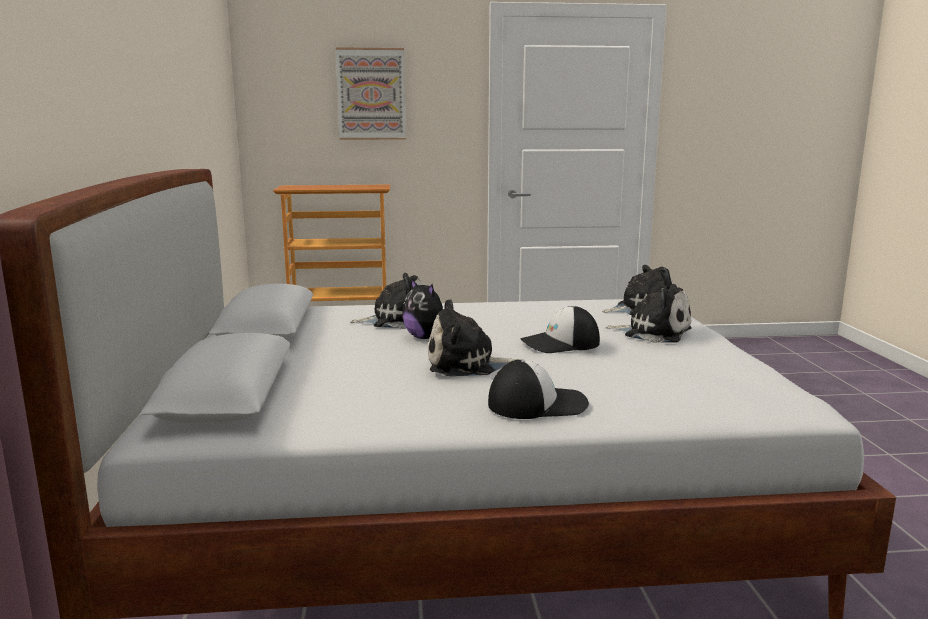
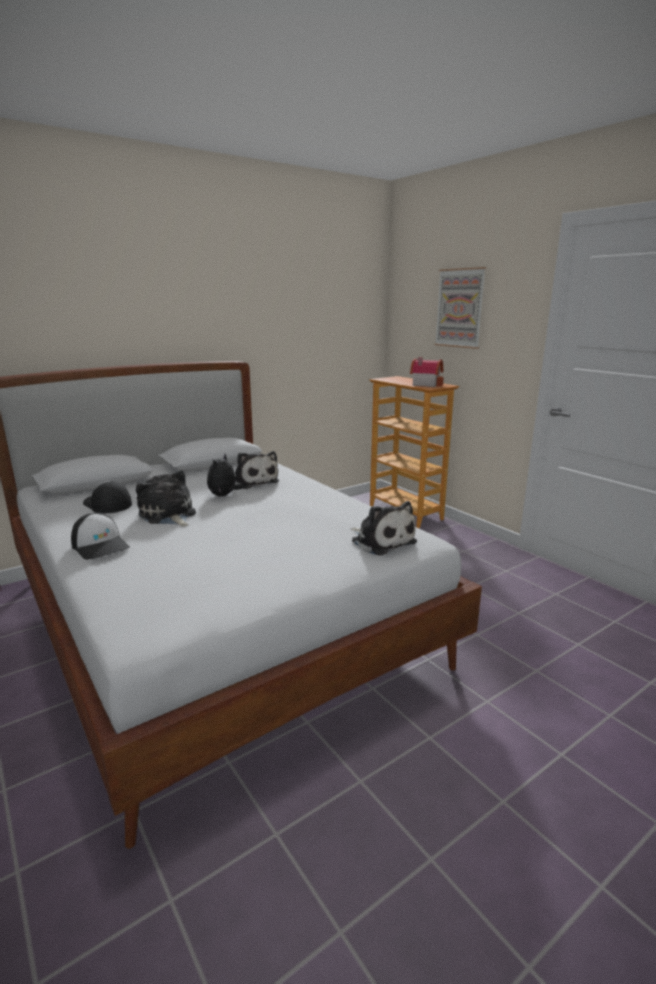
camera: 60 degrees right, 5 degrees up
cap [521,306,600,353] -> cap moved to [83,481,132,513]
plush toy [605,284,692,343] -> none
none -> toy house [410,357,444,387]

